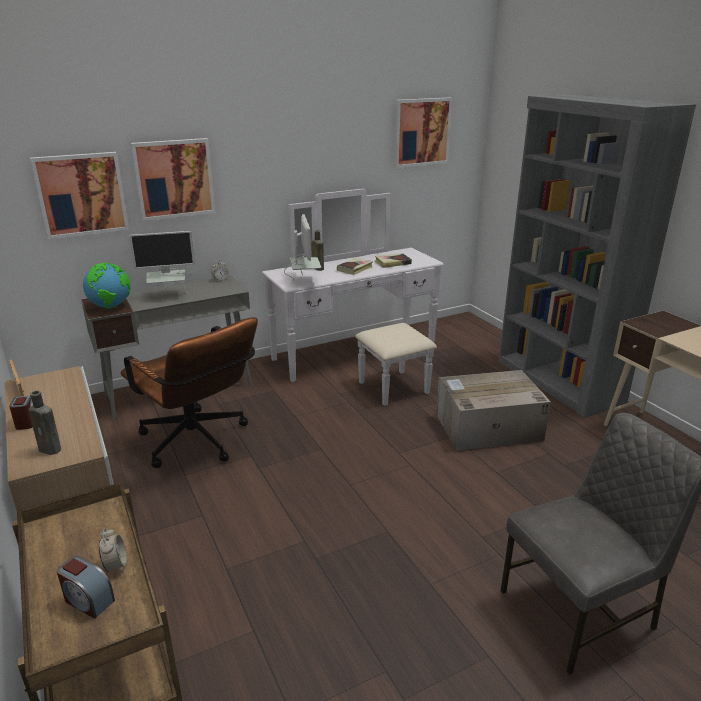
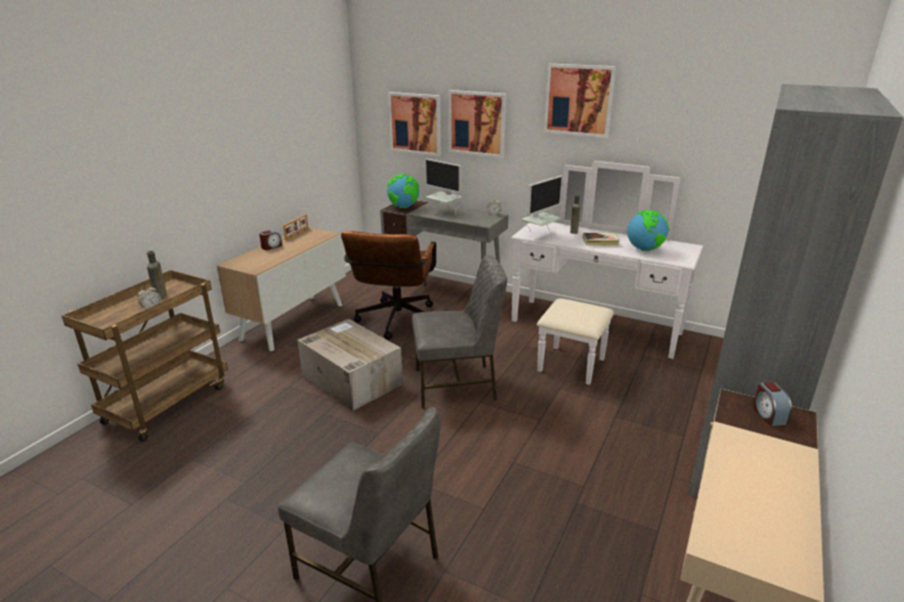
camera: 55 degrees right, 0 degrees up
brown bottle [29,391,61,455] -> brown bottle moved to [147,251,167,299]
alarm clock [57,556,115,619] -> alarm clock moved to [753,381,792,426]
book [375,253,412,268] -> globe [627,210,669,251]
picture [394,98,453,168] -> picture moved to [544,64,616,138]
cardboard box [436,370,551,451] -> cardboard box moved to [297,319,403,411]
none -> grey chair [412,255,507,408]

